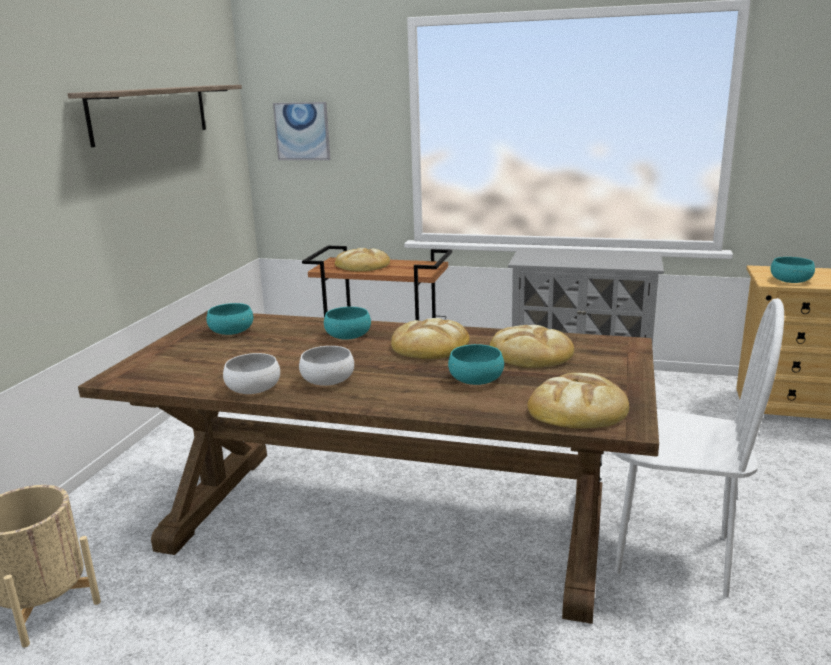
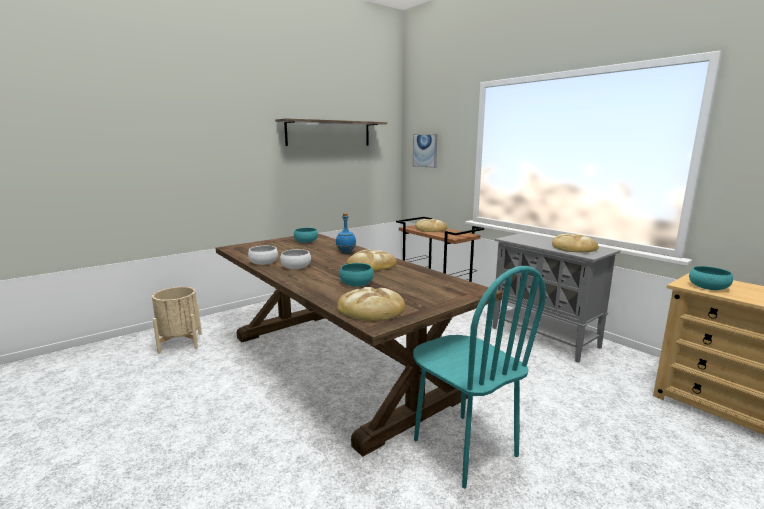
camera: 35 degrees right, 5 degrees down
turquoise bowl [324,307,371,340] -> blue bottle [336,213,356,254]
bread [489,325,574,368] -> bread moved to [552,234,599,253]
white chair [611,298,784,598] -> turquoise chair [413,266,546,488]

